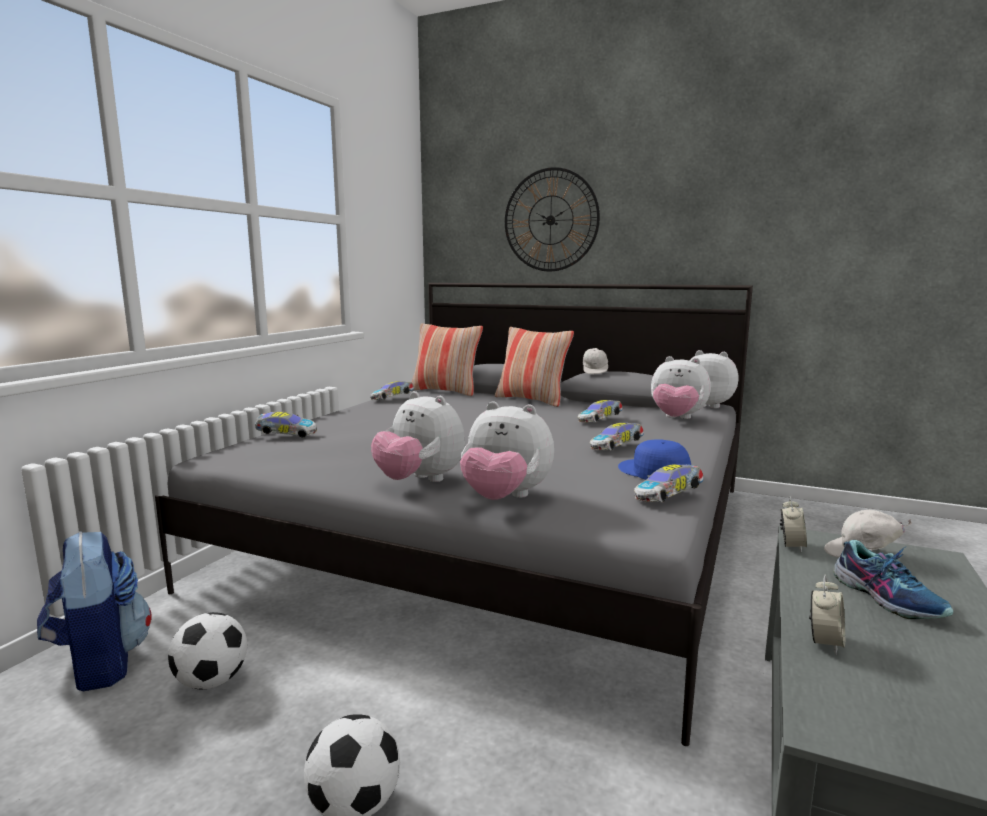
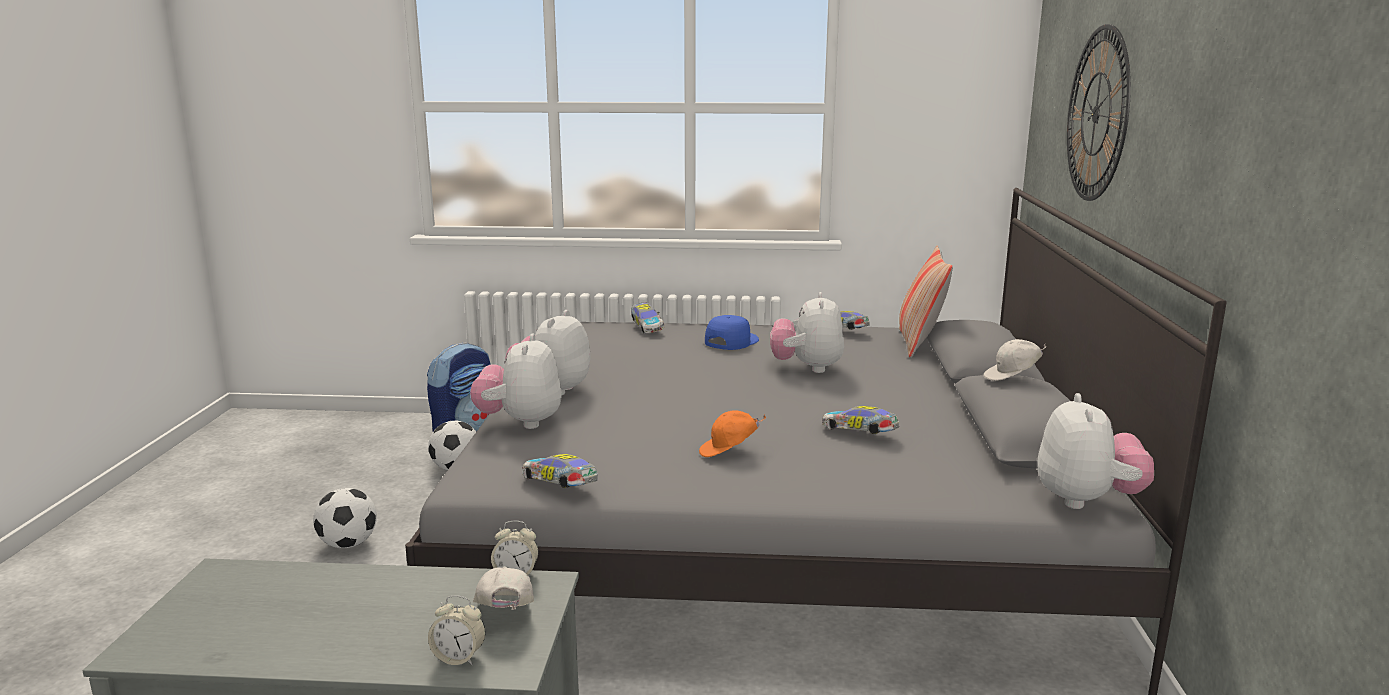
camera: 70 degrees right, 5 degrees up
pillow [495,327,574,407] -> none
toy car [590,423,644,451] -> orange cap [699,410,766,457]
blue cap [618,439,691,480] -> blue cap moved to [705,315,759,350]
plush toy [651,356,711,419] -> plush toy moved to [770,292,844,373]
alarm clock [809,574,845,655] -> alarm clock moved to [428,595,486,665]
shoe [833,540,953,619] -> none

